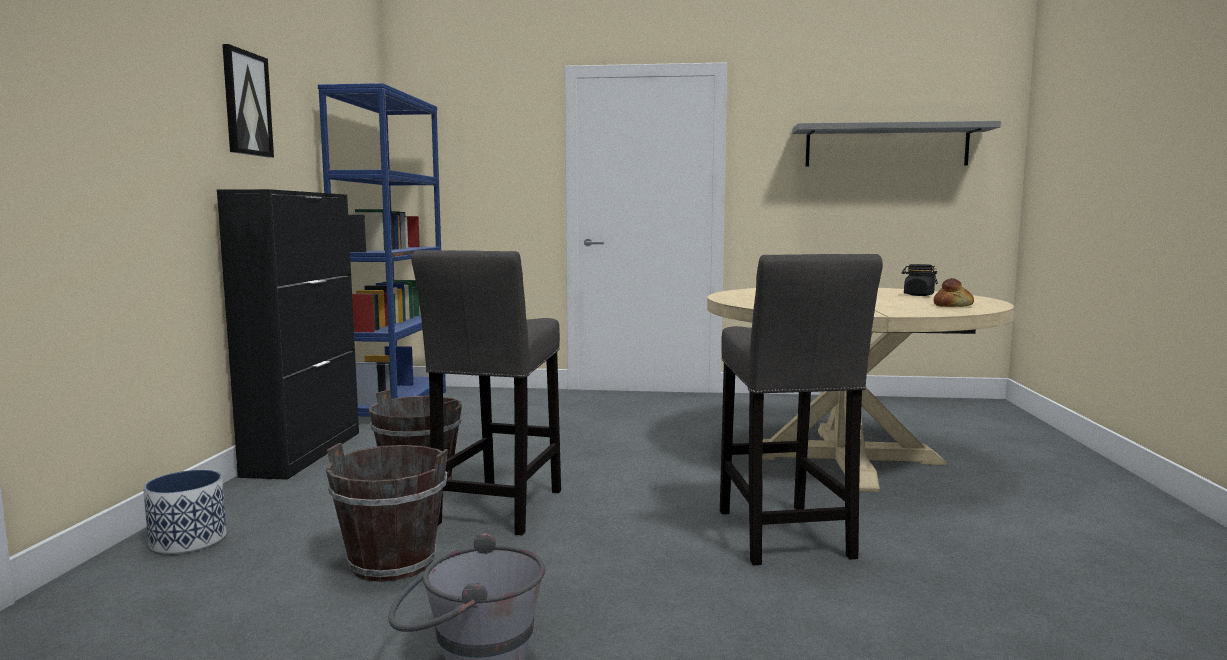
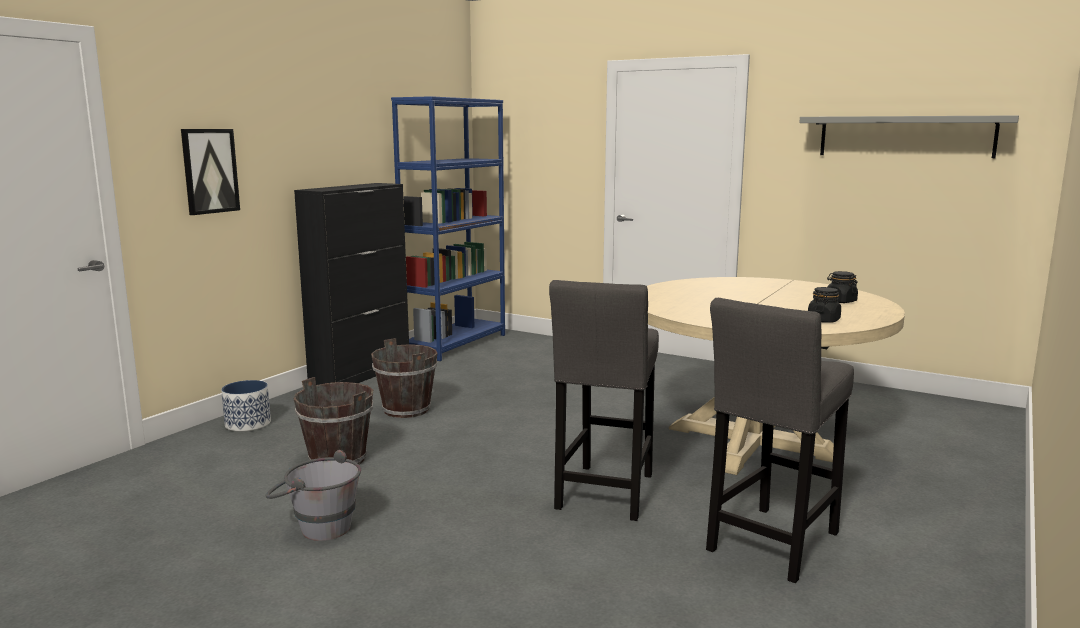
camera: 25 degrees right, 5 degrees up
picture [222,44,274,158] -> picture moved to [181,129,240,215]
grey stool [412,250,561,535] -> grey stool moved to [706,298,854,583]
bread [933,278,974,307] -> black jar [808,287,841,323]

